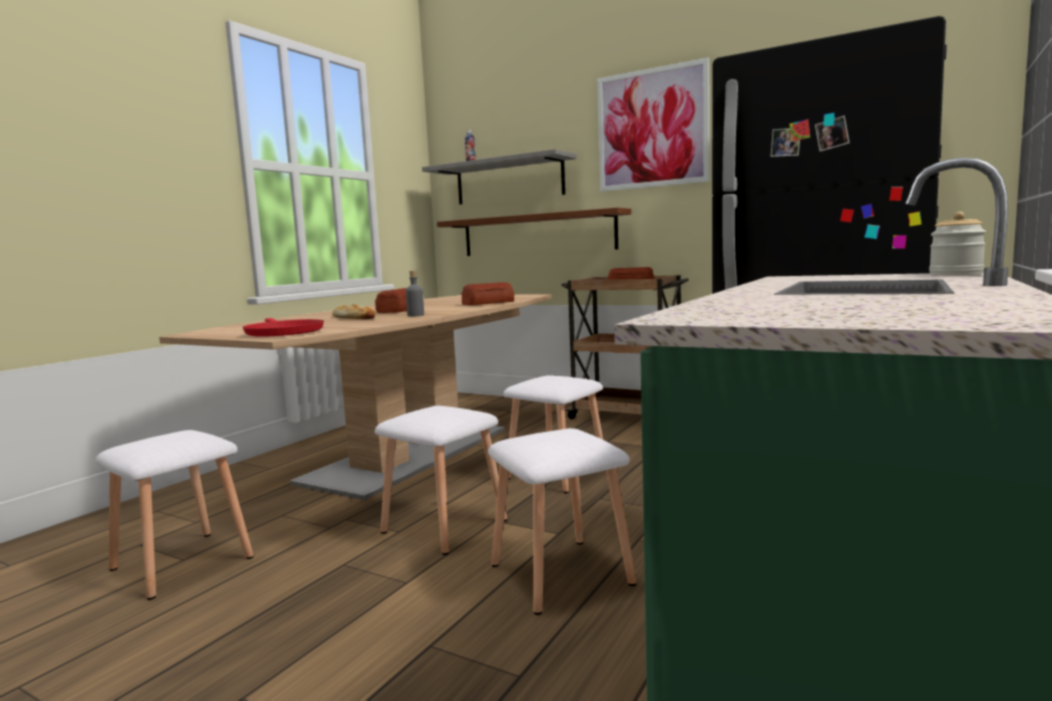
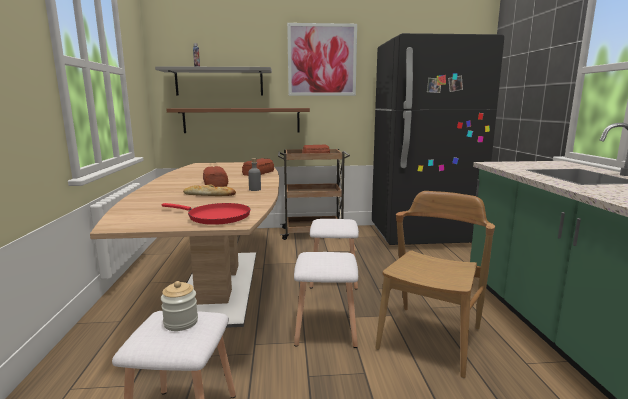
camera: 35 degrees left, 5 degrees up
white stool [488,428,636,615] -> brown chair [375,191,495,378]
jar [929,211,986,276] -> jar moved to [161,281,198,331]

